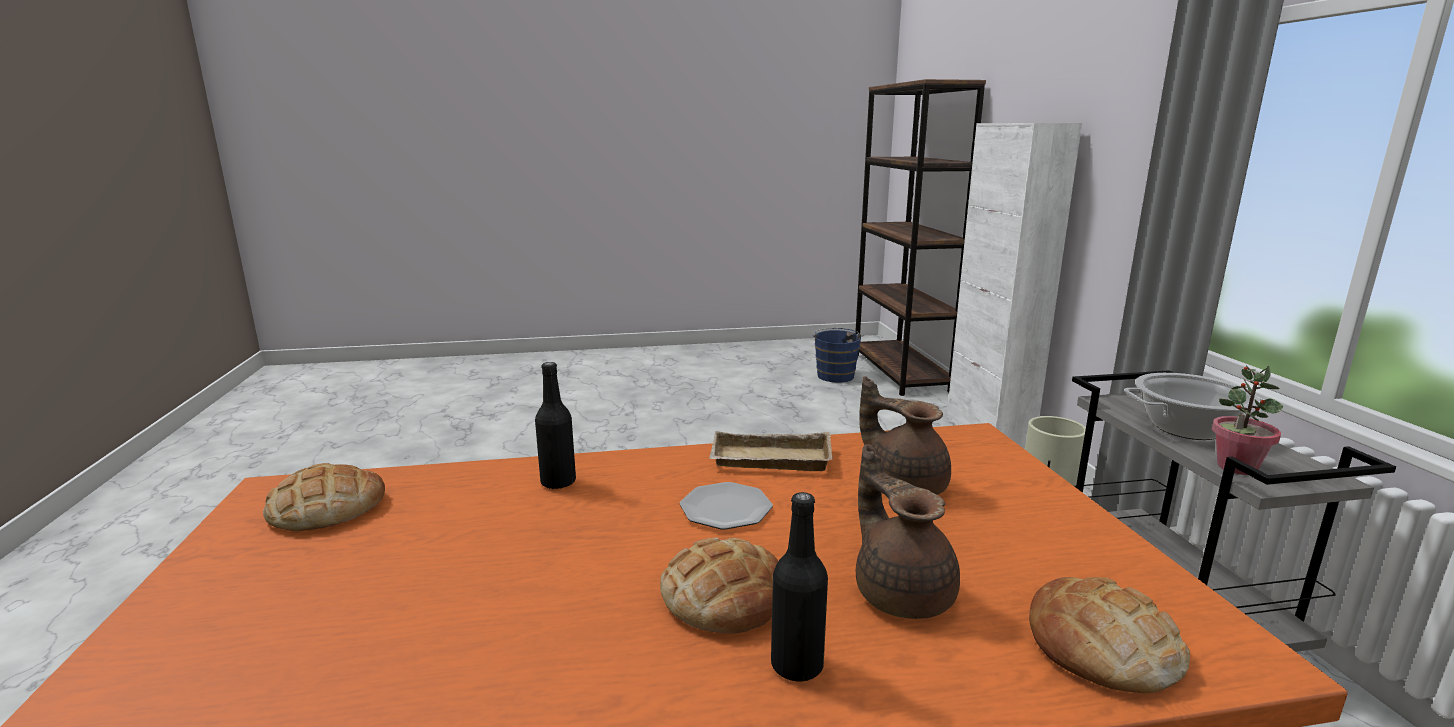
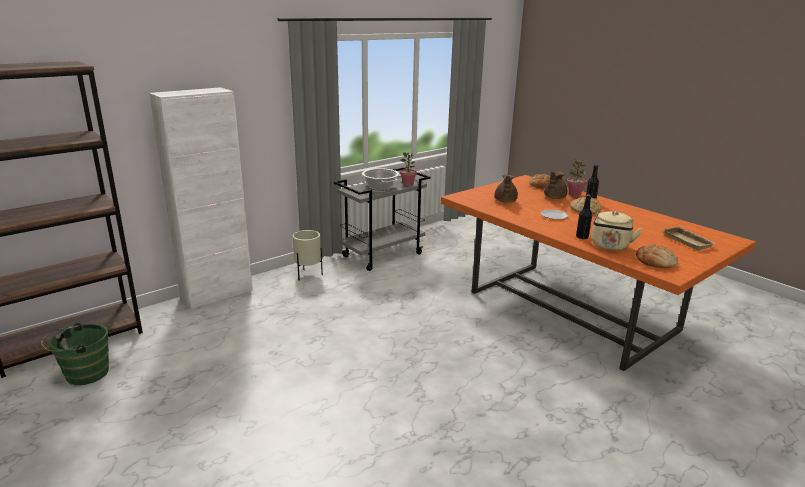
camera: 120 degrees left, 5 degrees up
beige tray [709,431,833,471] -> beige tray moved to [664,226,717,251]
blue bucket [812,328,863,382] -> green bucket [41,323,109,385]
none -> potted plant [567,160,587,197]
none -> beige kettle [591,211,643,251]

